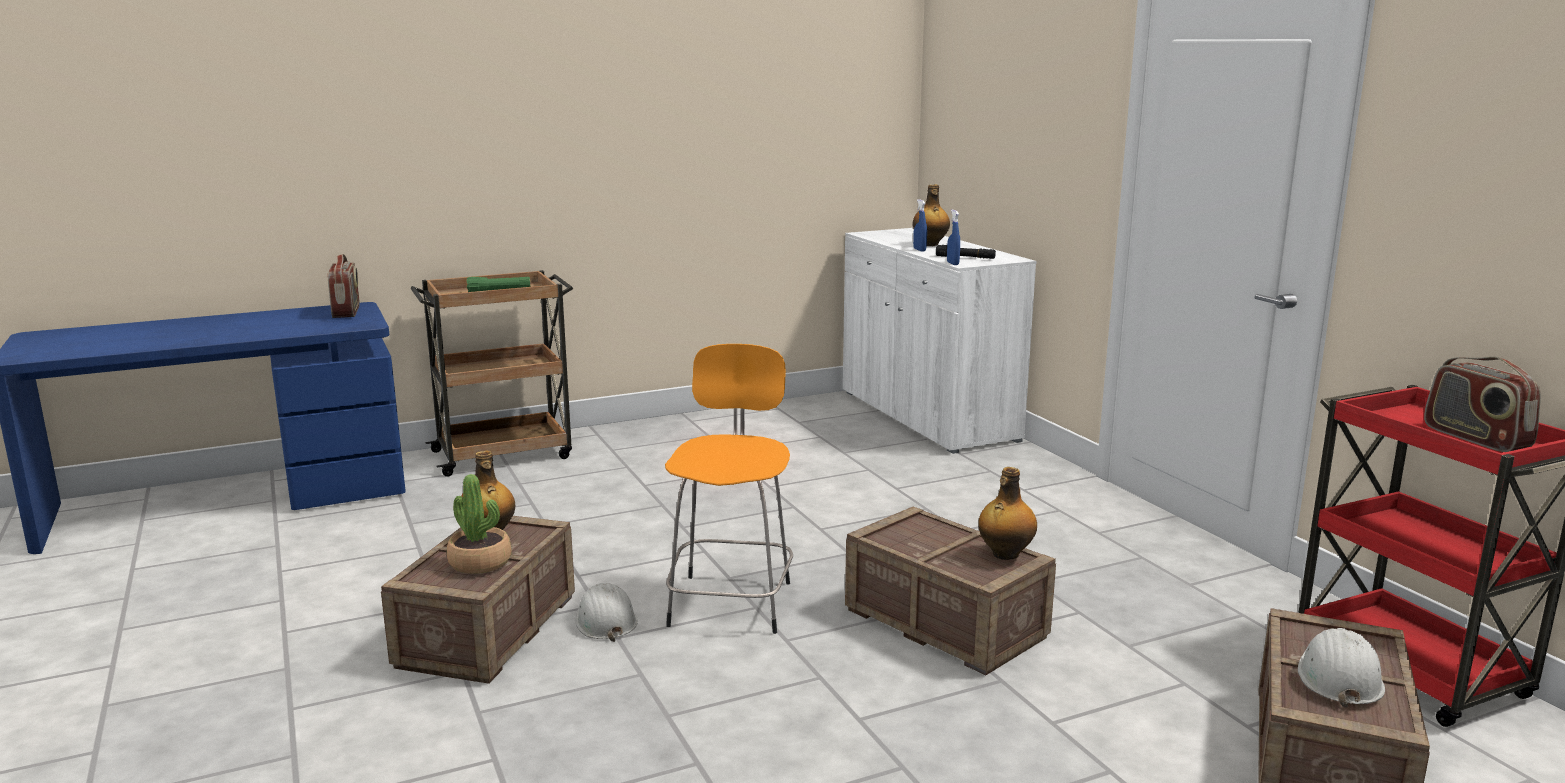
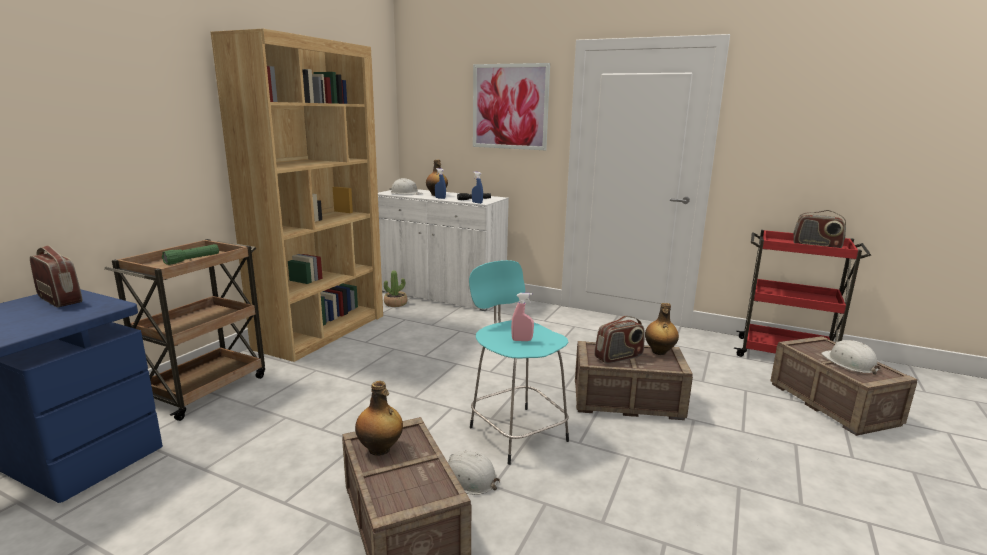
camera: 40 degrees left, 0 degrees up
potted plant [447,474,512,574] -> potted plant moved to [384,271,407,307]
orange stool [665,344,793,634] -> turquoise stool [469,260,569,465]
none -> brown bookcase [210,29,383,362]
none -> white hard hat [389,178,423,195]
none -> picture [473,63,550,150]
none -> pink spray bottle [511,293,534,341]
none -> radio [594,316,644,364]

